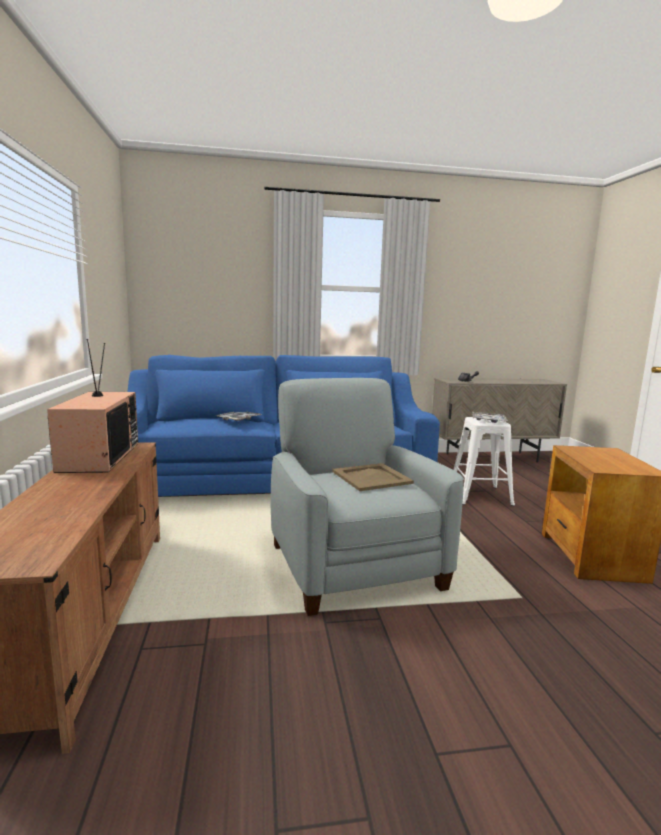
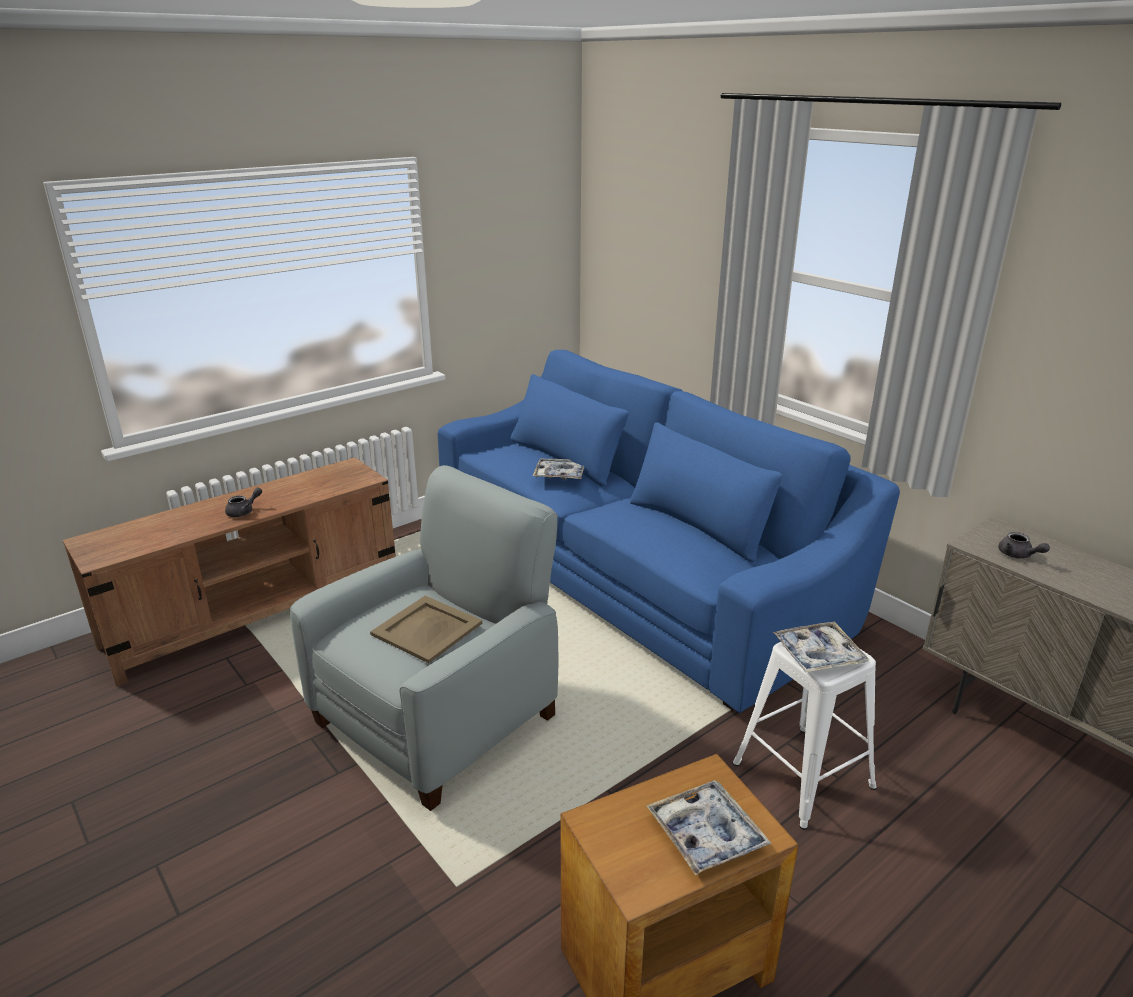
camera: 60 degrees right, 15 degrees up
television [47,339,138,473] -> none
none -> grey teapot [225,487,262,517]
none -> tray [646,780,771,876]

